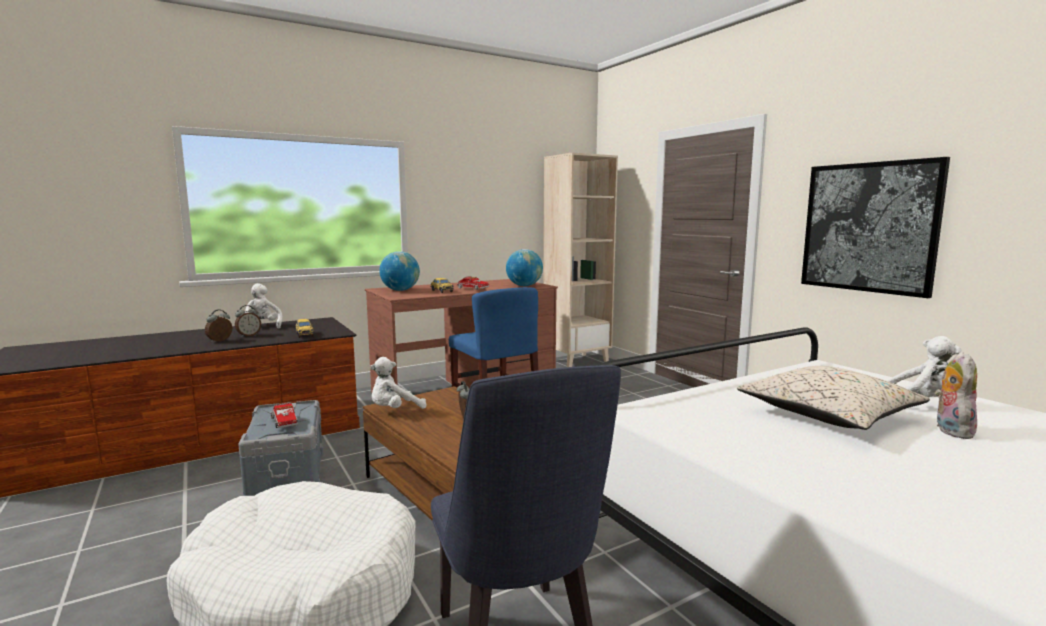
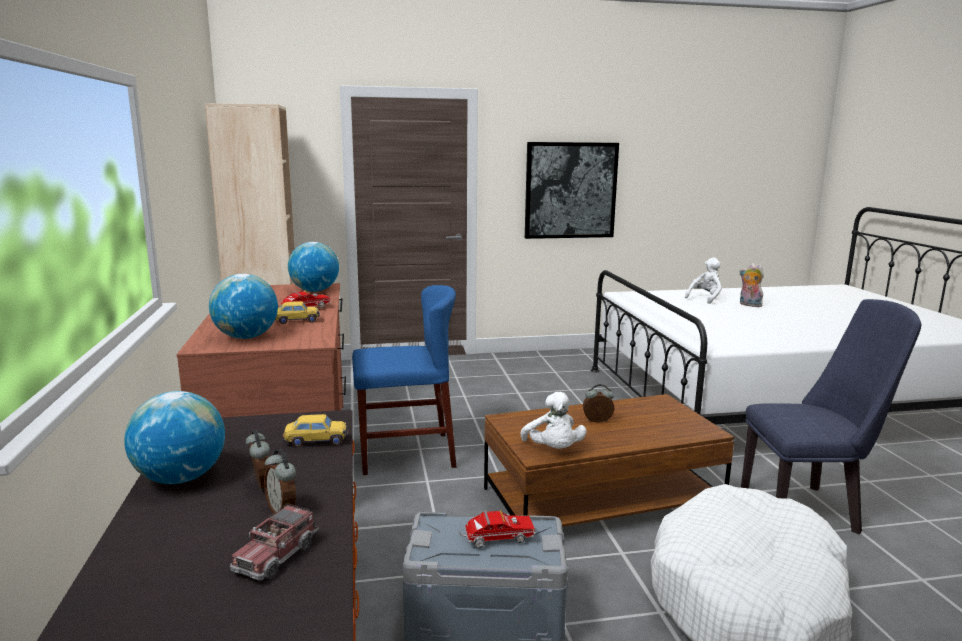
camera: 70 degrees left, 5 degrees up
white plush toy [245,283,282,328] -> globe [124,391,225,484]
beige pillow [737,366,930,430] -> none
none -> toy truck [230,503,319,581]

